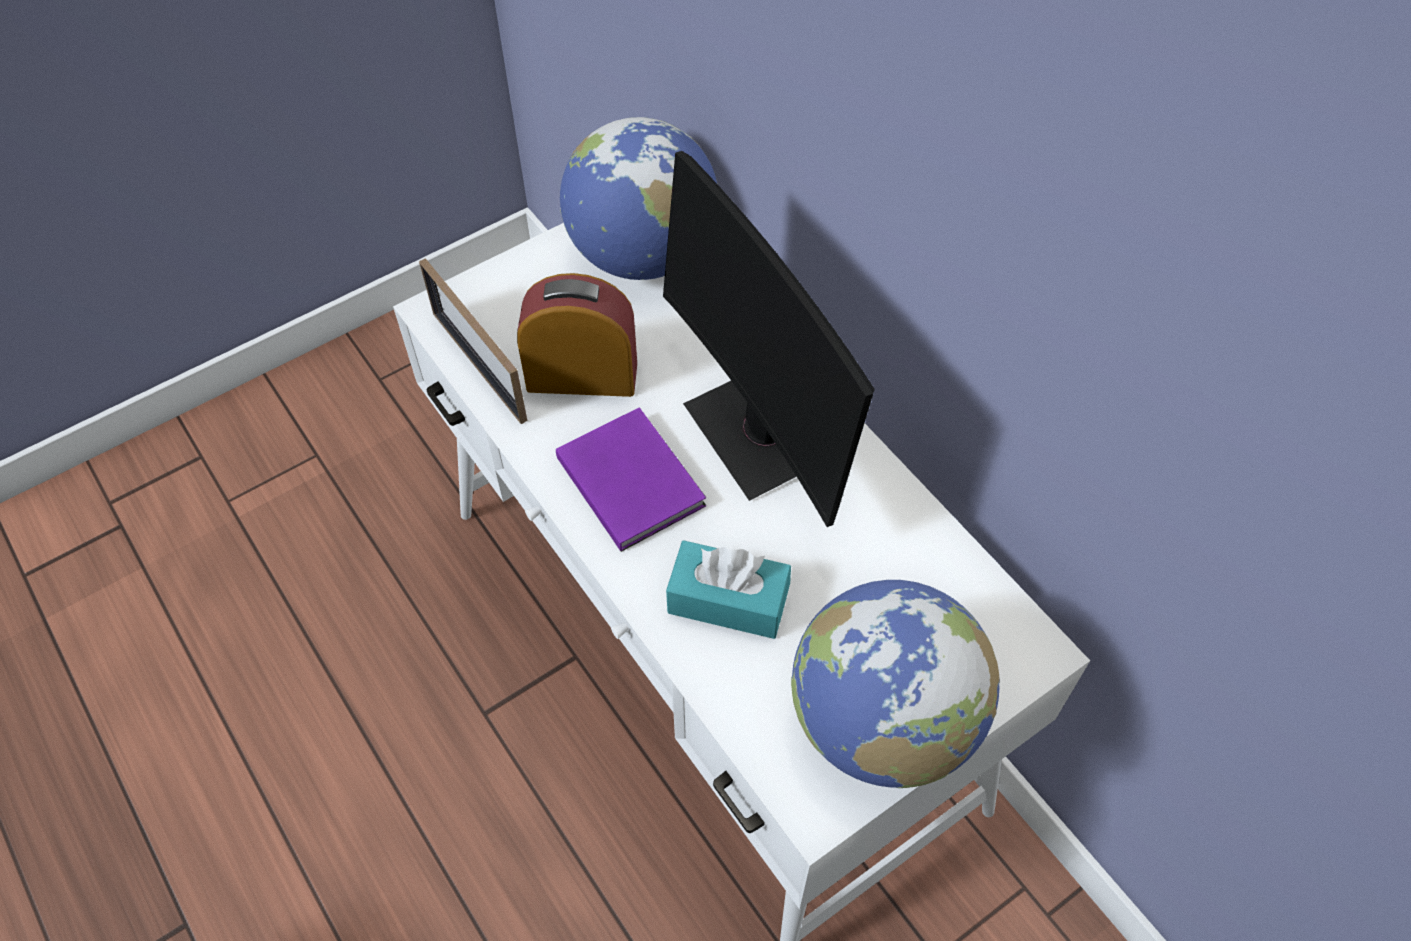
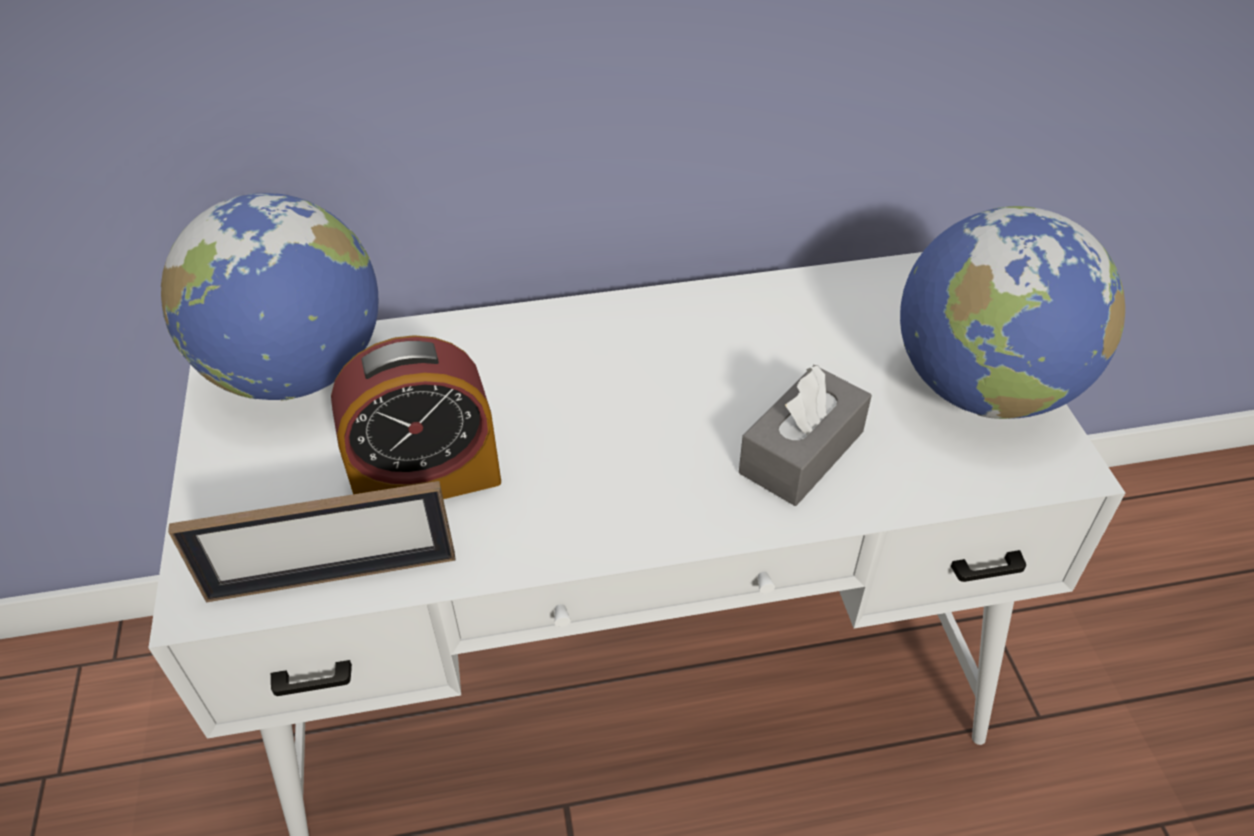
camera: 65 degrees left, 10 degrees down
alarm clock [517,273,637,397] -> alarm clock turned 135 degrees counterclockwise [331,335,501,499]
purple book [556,407,706,552] -> none
monitor [663,151,875,527] -> none
turquoise tissue box [666,540,791,639] -> grey tissue box [739,364,872,506]

